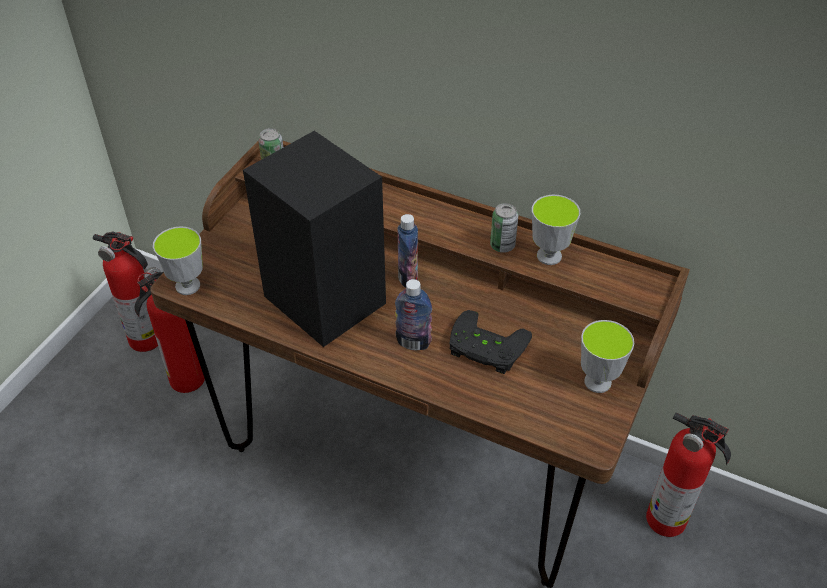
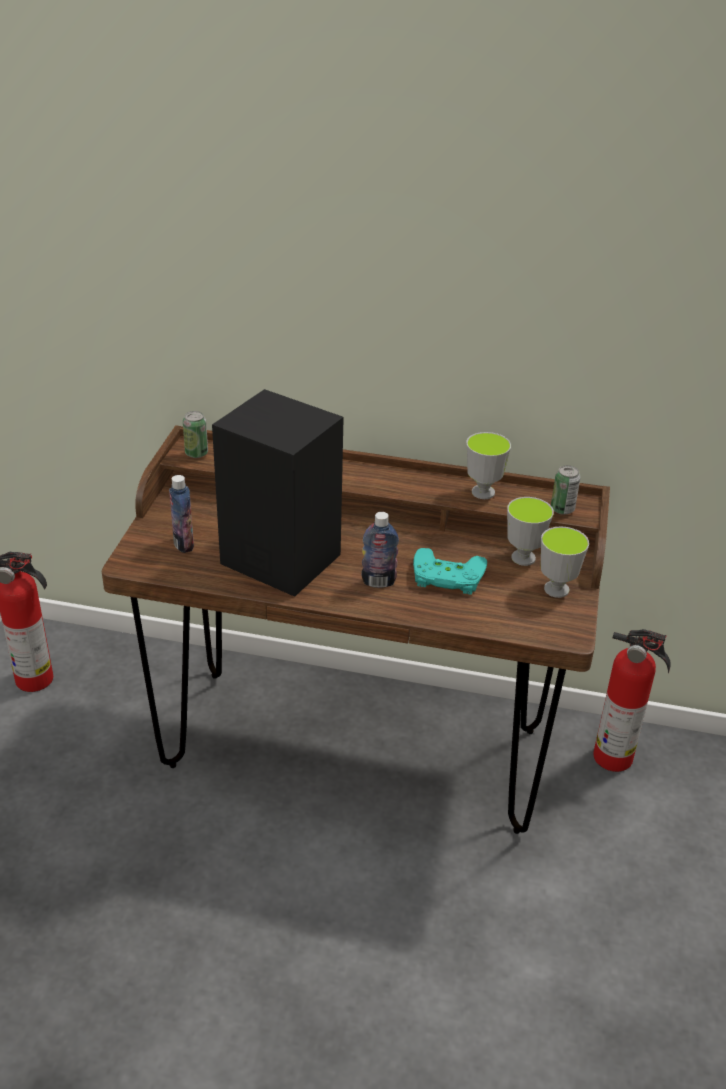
camera: 15 degrees left, 10 degrees down
fire extinguisher [135,267,205,393] -> none
cup [153,226,203,295] -> cup moved to [507,497,554,566]
bottle [397,214,418,288] -> bottle moved to [169,475,194,553]
black game controller [449,310,532,374] -> turquoise game controller [413,548,487,595]
can [490,203,518,253] -> can moved to [551,465,580,515]

